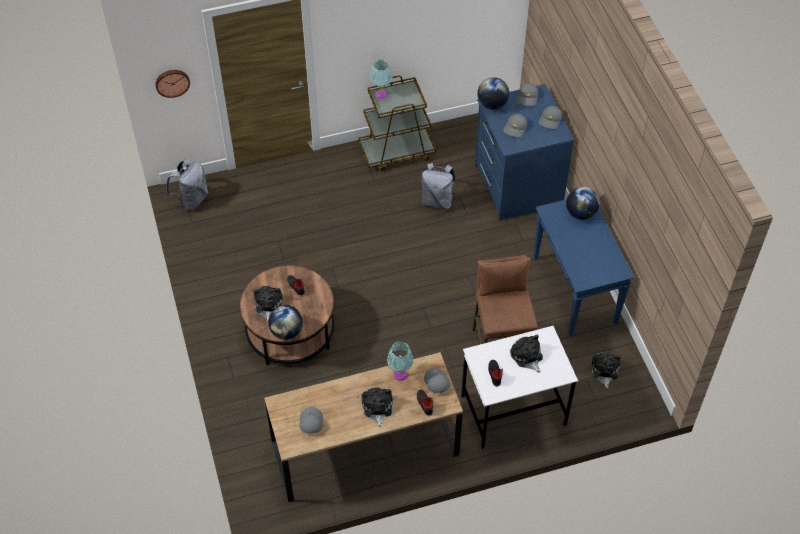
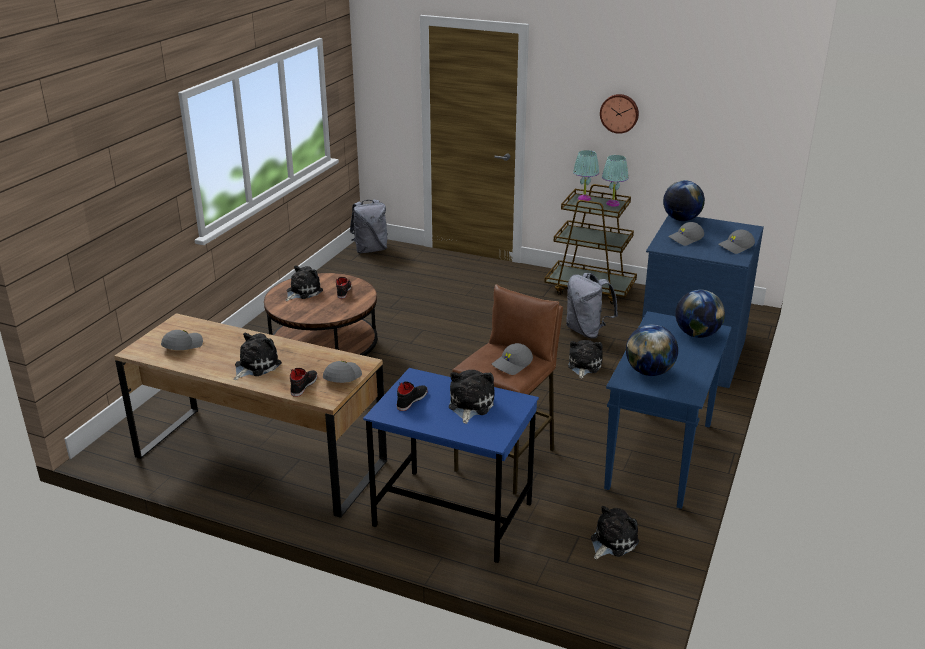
camera: 40 degrees right, 25 degrees down
wall clock [155,70,190,98] -> wall clock moved to [600,94,639,134]
globe [268,305,303,340] -> globe moved to [626,324,678,376]
turquoise table lamp [387,342,414,381] -> turquoise table lamp moved to [602,155,629,207]
white desk [461,326,578,449] -> blue desk [363,368,539,563]
grey cap [517,83,538,106] -> grey cap moved to [492,343,533,375]
none -> plush toy [568,340,603,379]

